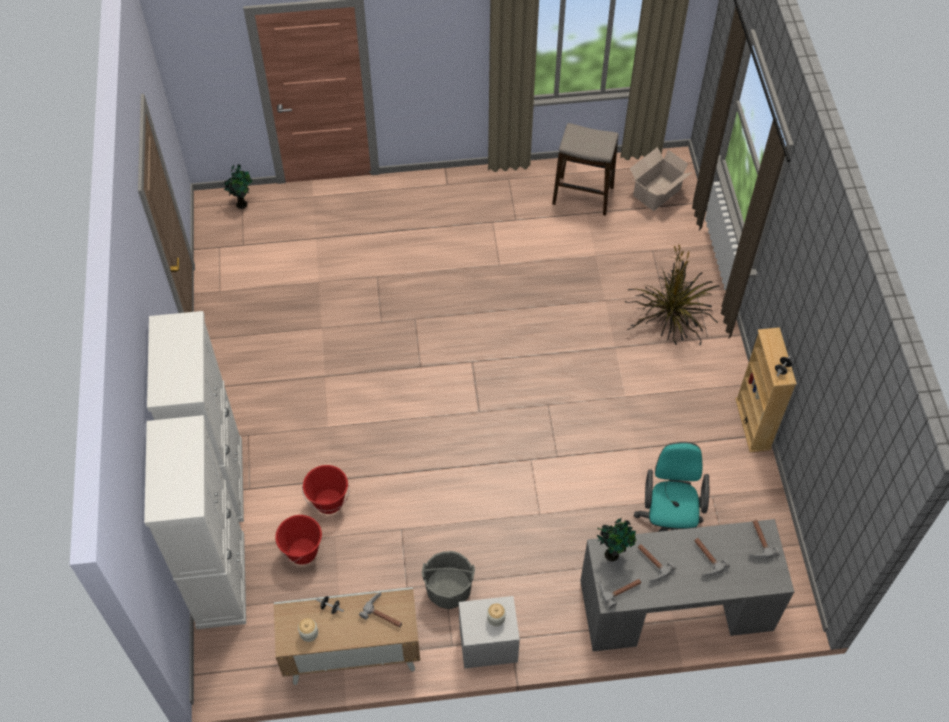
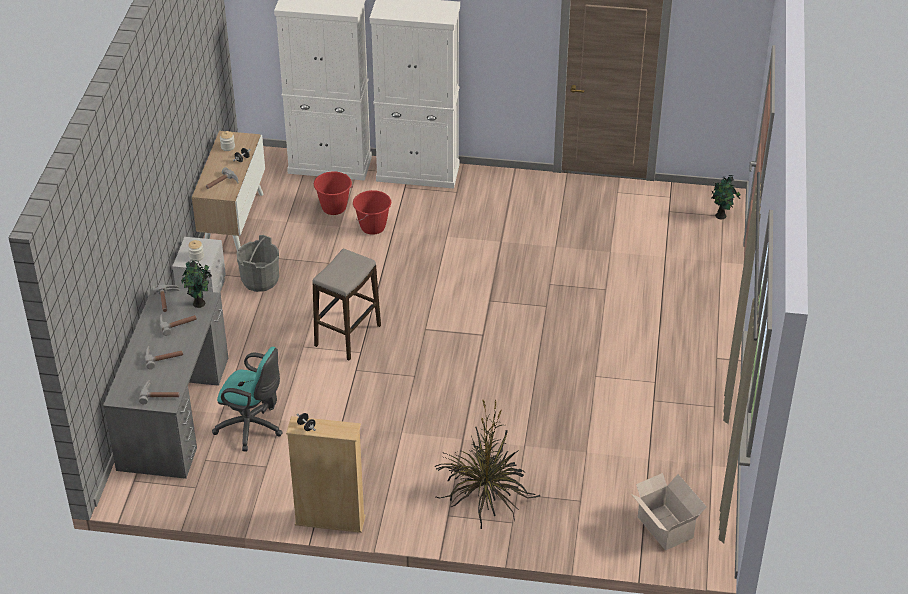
camera: 105 degrees right, 15 degrees down
stool [552,123,619,216] -> stool moved to [313,249,381,360]

